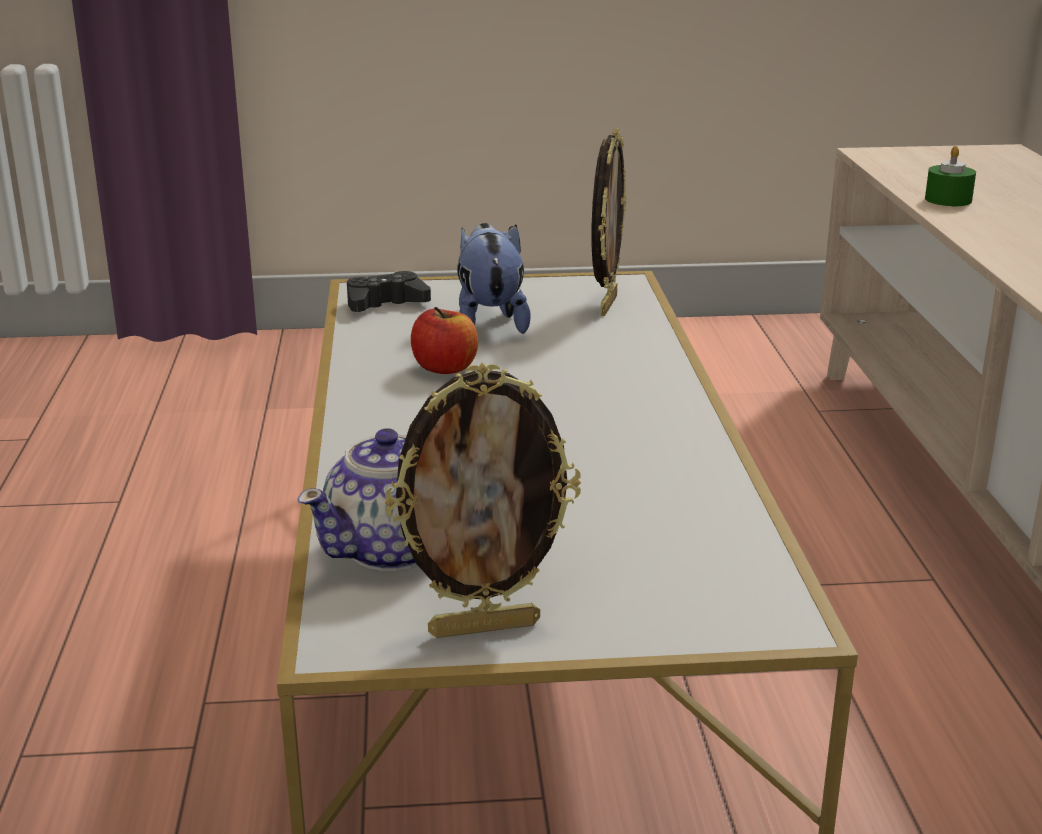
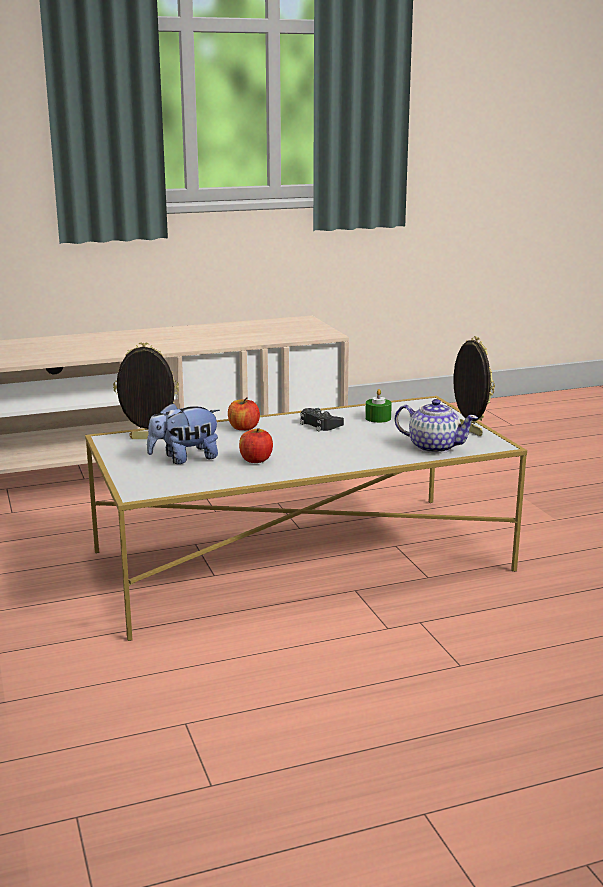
camera: 105 degrees left, 5 degrees down
black game controller [347,271,431,312] -> black game controller moved to [300,408,344,432]
green candle [925,146,976,206] -> green candle moved to [365,389,392,423]
none -> apple [228,397,260,430]

